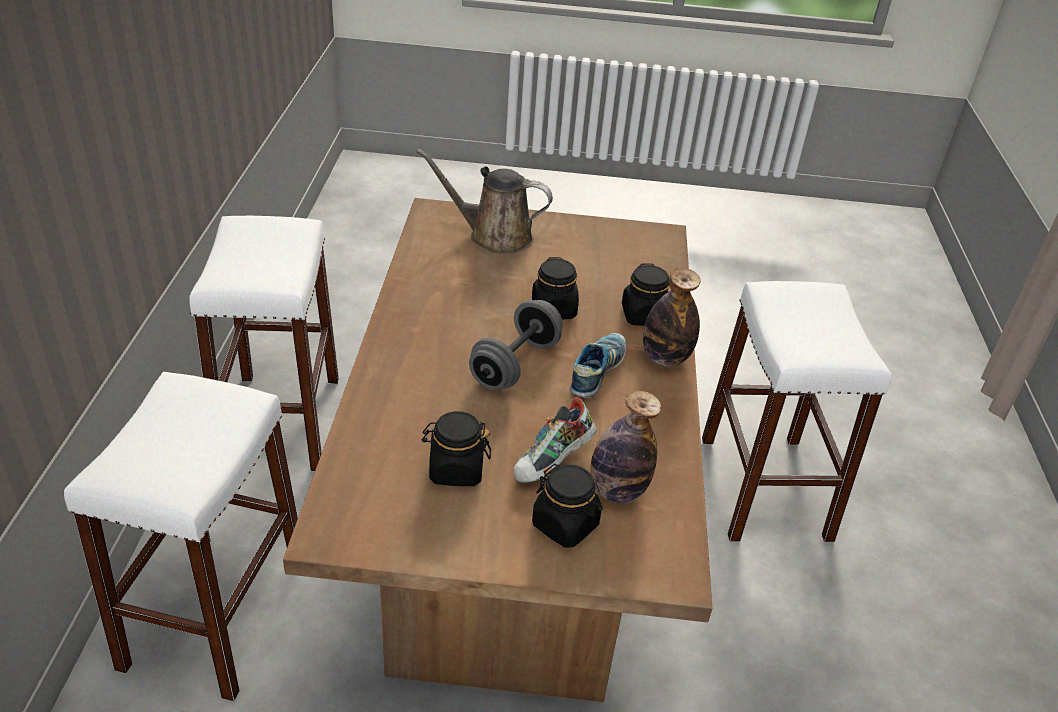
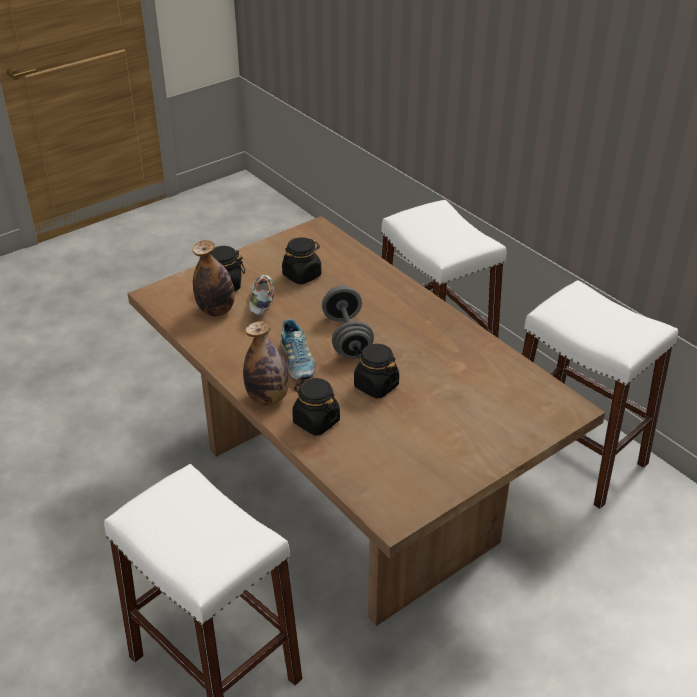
camera: 140 degrees right, 0 degrees up
brown watering can [417,149,553,254] -> none

